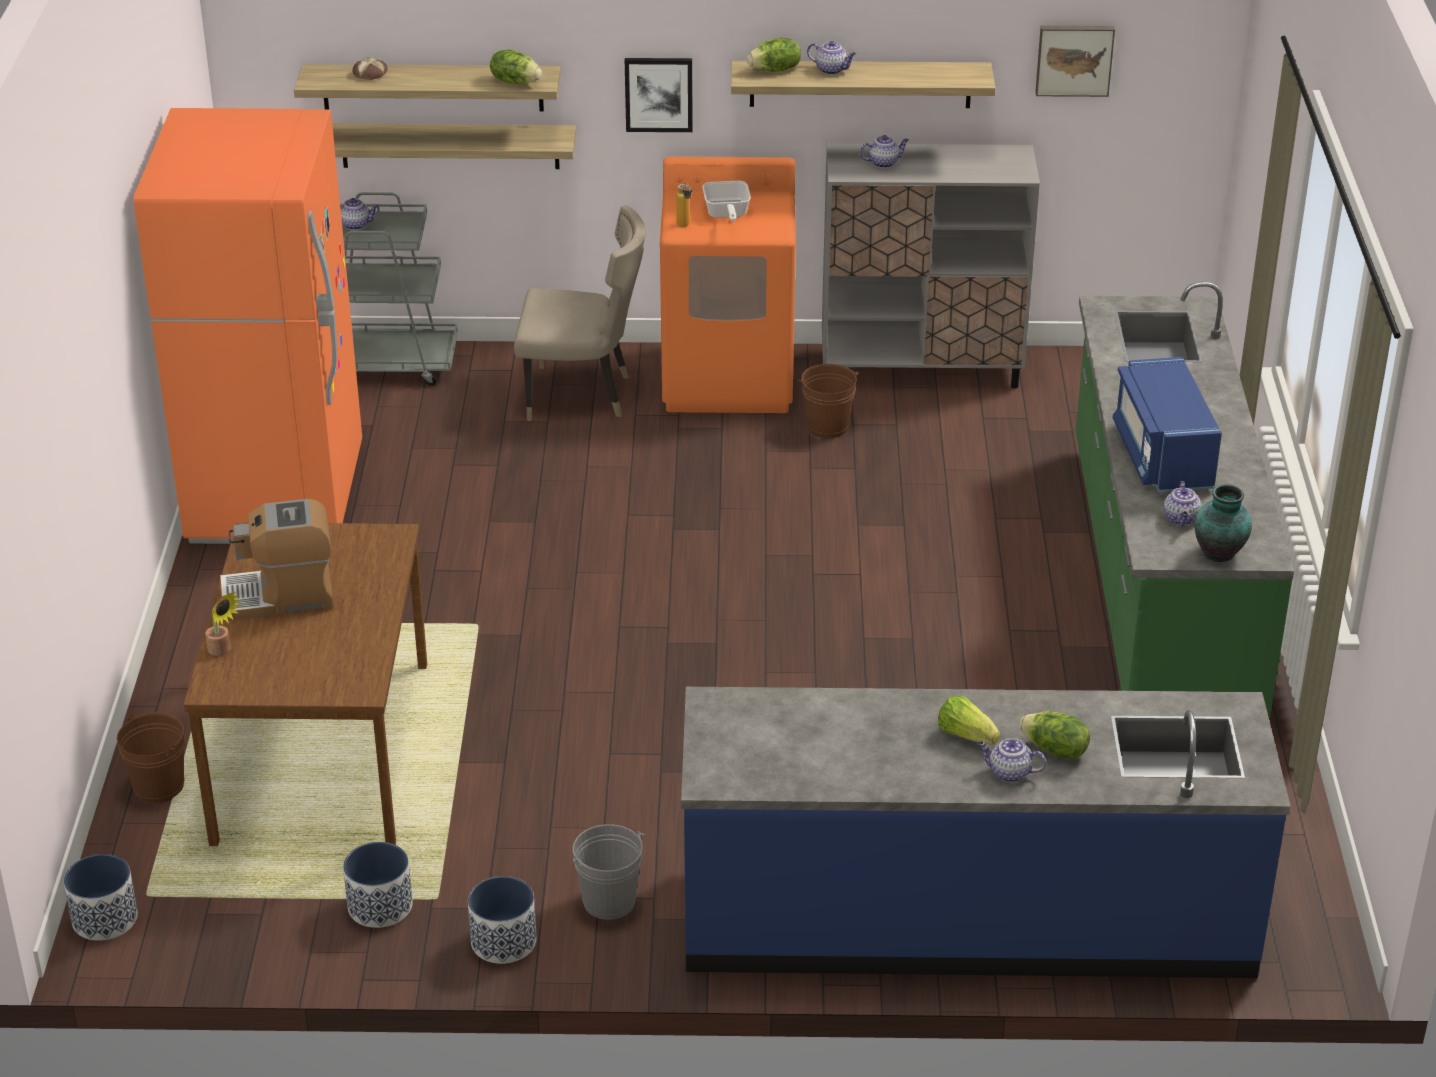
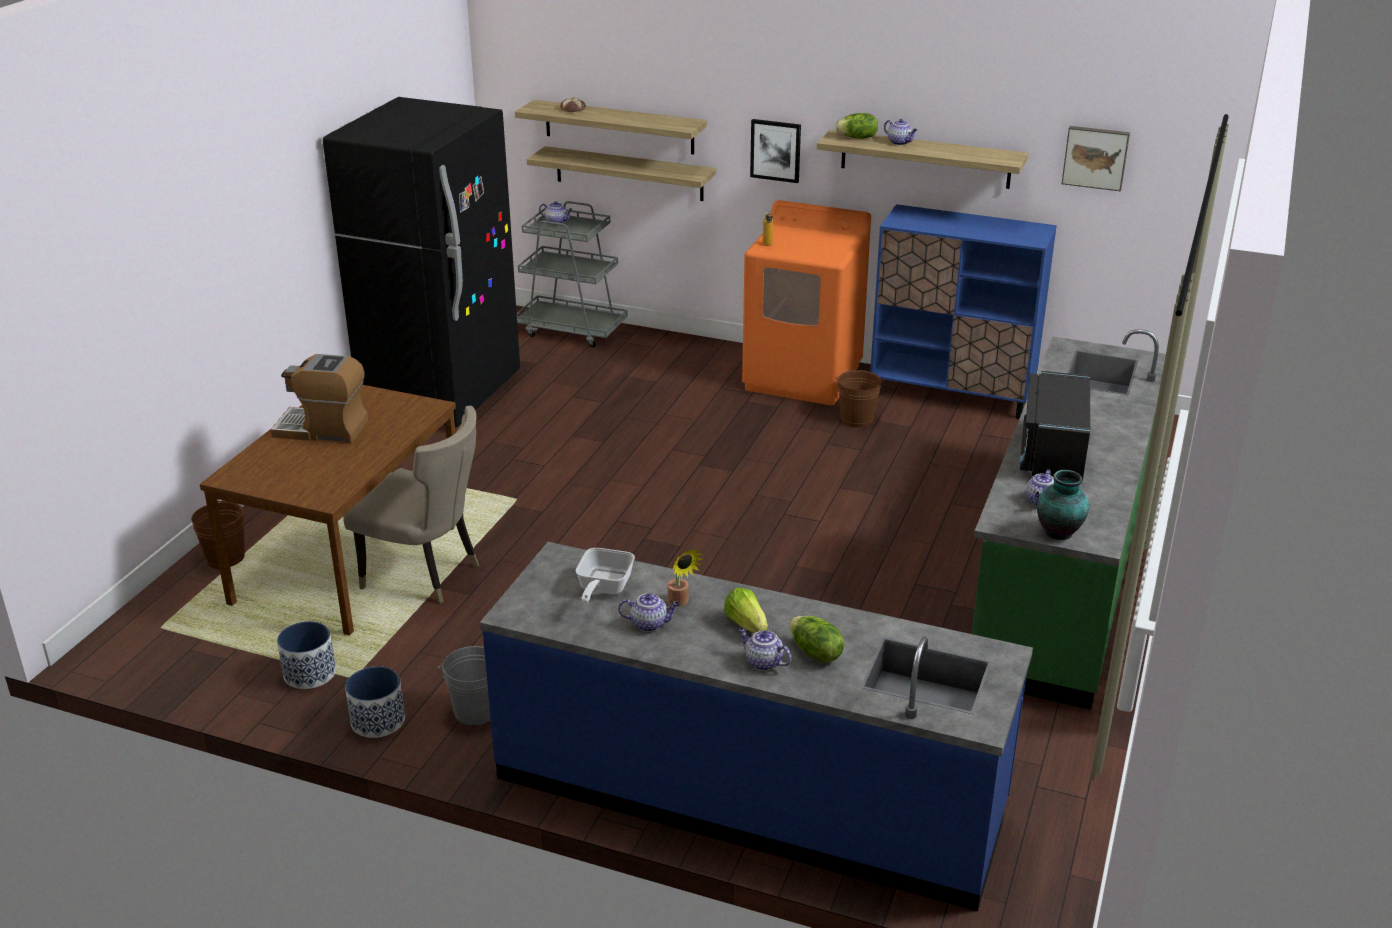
camera: 20 degrees right, 5 degrees down
planter [64,854,138,941] -> none
orange fridge [134,108,362,544] -> black fridge [323,97,520,427]
potted plant [206,592,242,656] -> potted plant moved to [667,550,703,606]
lettuce [490,50,542,84] -> none
beige chair [514,205,646,421] -> beige chair moved to [343,406,479,603]
frying pan [702,181,751,222] -> frying pan moved to [576,548,635,603]
grey cabinet [822,144,1040,388] -> blue cabinet [870,204,1057,419]
teapot [859,135,909,168] -> teapot moved to [618,593,679,631]
blue microwave [1113,357,1222,492] -> black microwave [1019,371,1090,484]

